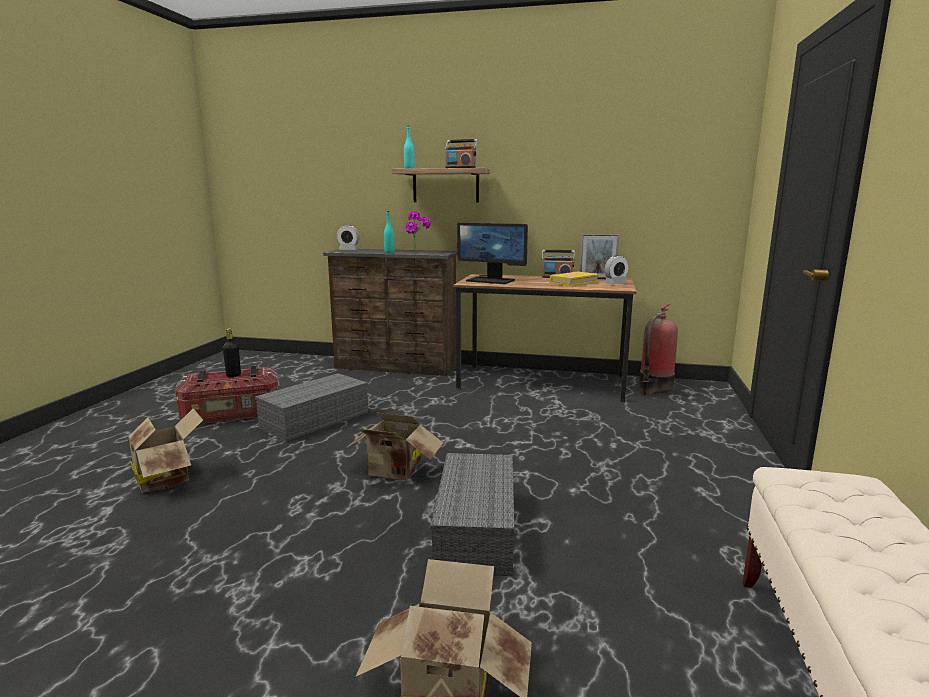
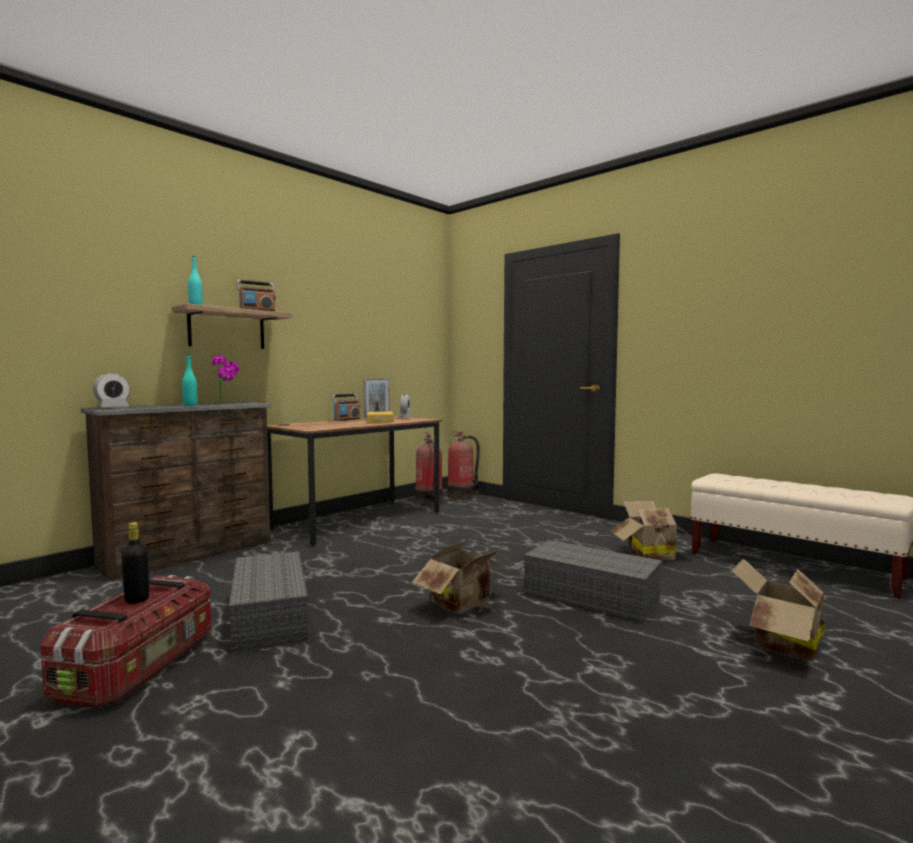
camera: 60 degrees left, 10 degrees down
cardboard box [128,408,203,493] -> cardboard box moved to [610,501,693,560]
monitor [457,222,528,284] -> none
none -> fire extinguisher [447,431,480,500]

